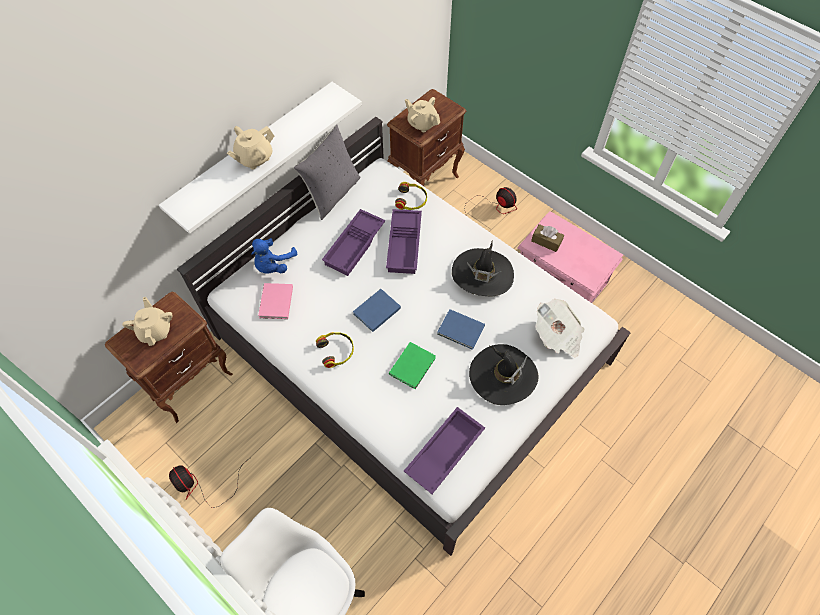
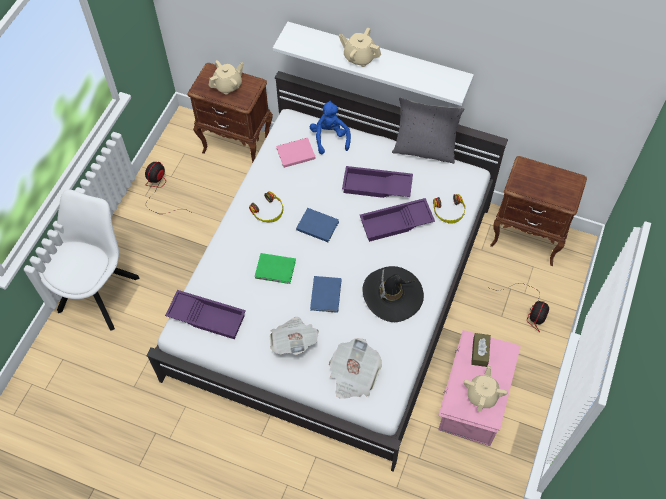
camera: 70 degrees right, 0 degrees up
blue plush toy [252,238,297,274] -> blue plush toy turned 75 degrees clockwise [310,101,351,154]
beige teapot [405,97,440,132] -> beige teapot moved to [464,365,507,412]
black hat [469,344,538,405] -> newspaper [269,317,319,355]

